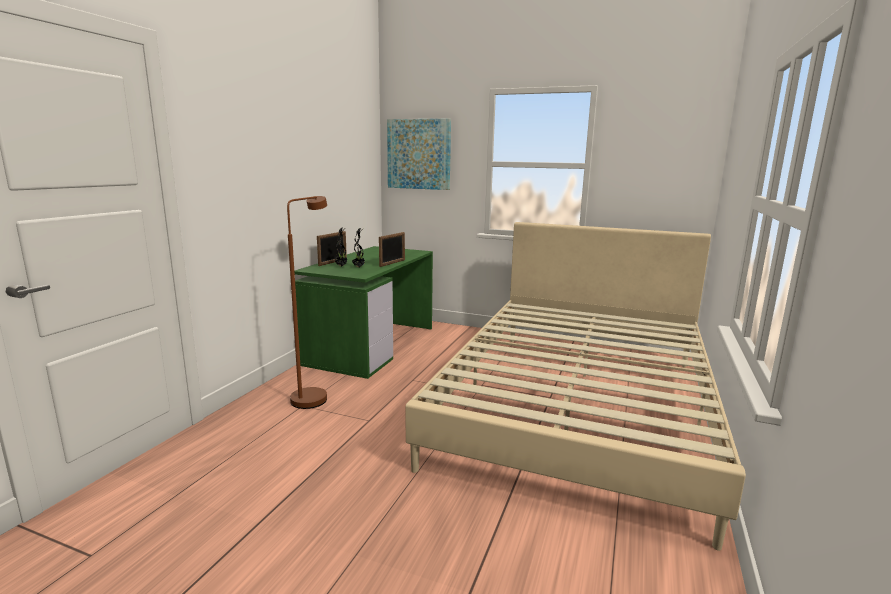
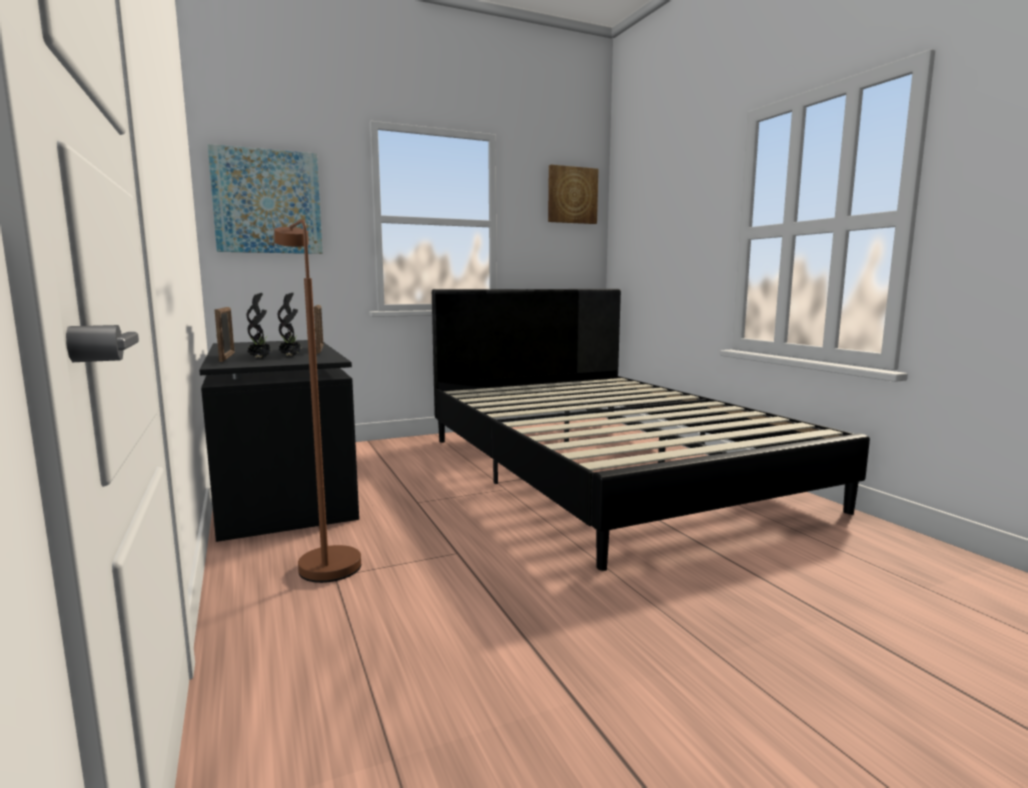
camera: 45 degrees left, 5 degrees down
green desk [294,246,433,379] -> black desk [199,340,359,542]
beige bed [406,222,746,551] -> black bed [432,289,870,571]
none -> picture [548,165,598,224]

